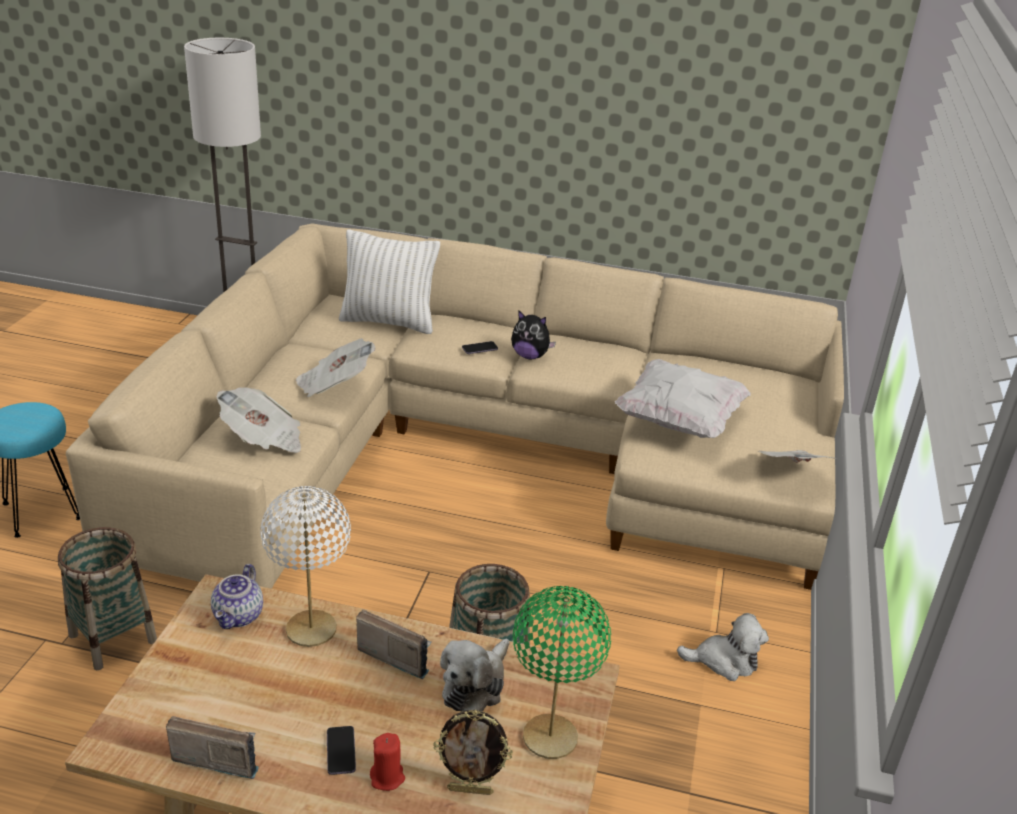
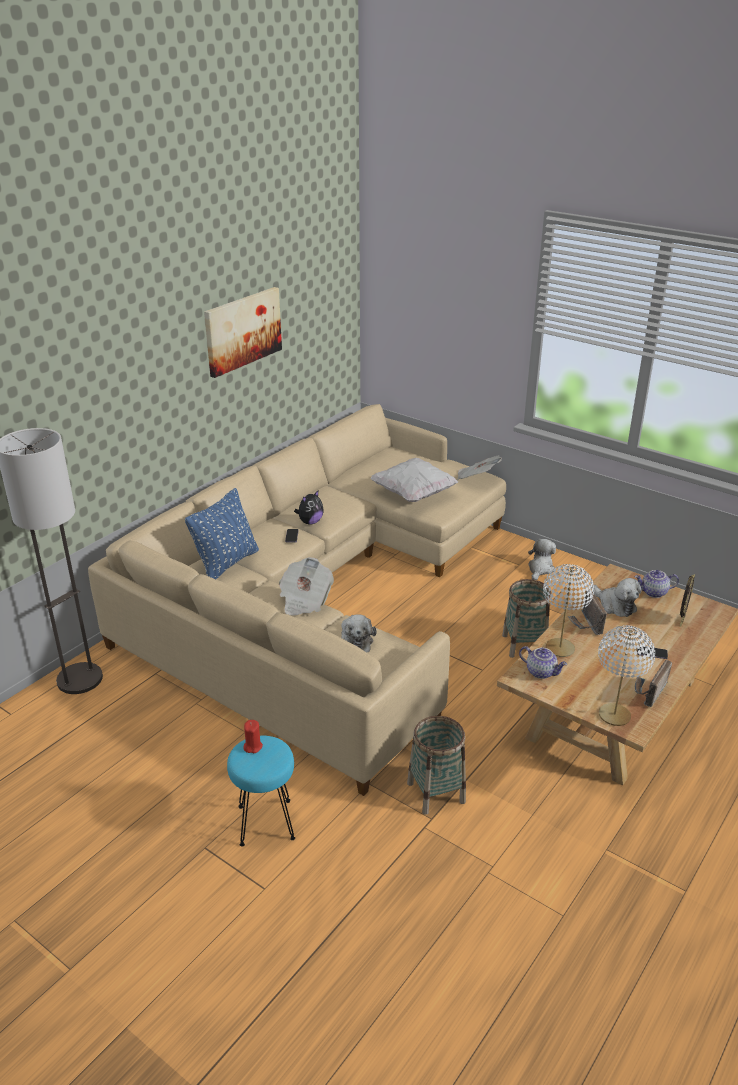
camera: 65 degrees left, 0 degrees up
newspaper [216,387,301,453] -> plush toy [341,615,377,652]
white pillow [339,229,440,334] -> blue pillow [185,488,259,579]
radio [356,609,432,679] -> radio turned 60 degrees counterclockwise [568,591,607,635]
red candle [370,733,405,791] -> red candle moved to [243,720,263,753]
green table lamp [513,586,611,759] -> teapot [635,570,679,598]
none -> picture [204,287,282,378]
none -> white table lamp [598,625,655,726]

